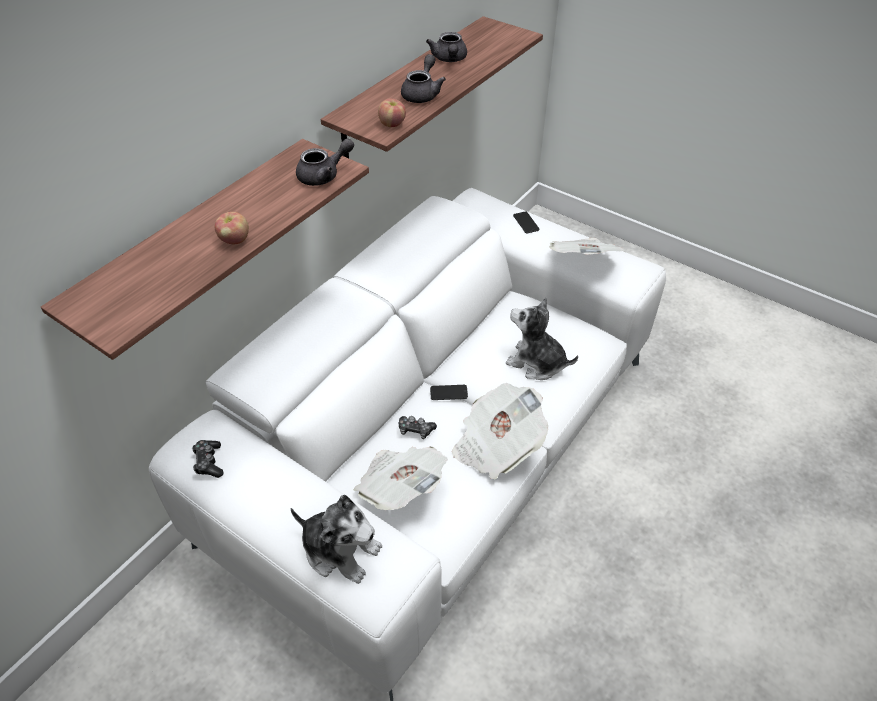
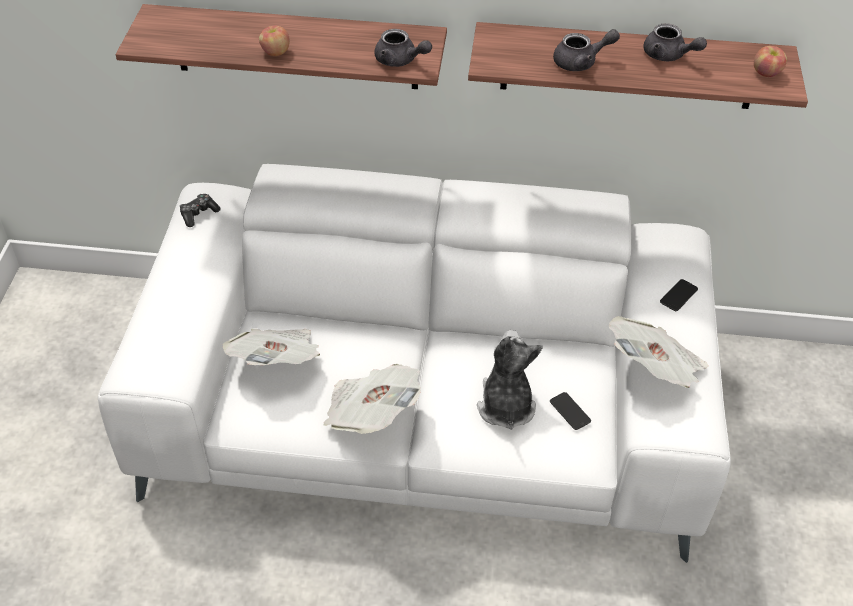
camera: 60 degrees right, 0 degrees up
plush toy [291,495,382,584] -> none
apple [378,99,406,127] -> apple moved to [754,46,787,77]
game controller [399,416,437,439] -> none
grey teapot [426,32,467,62] -> grey teapot turned 105 degrees counterclockwise [643,23,707,62]
phone [430,385,468,400] -> phone moved to [550,392,591,430]

